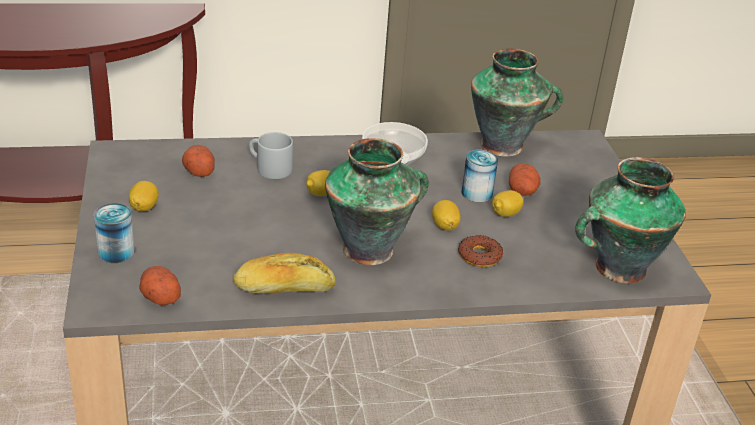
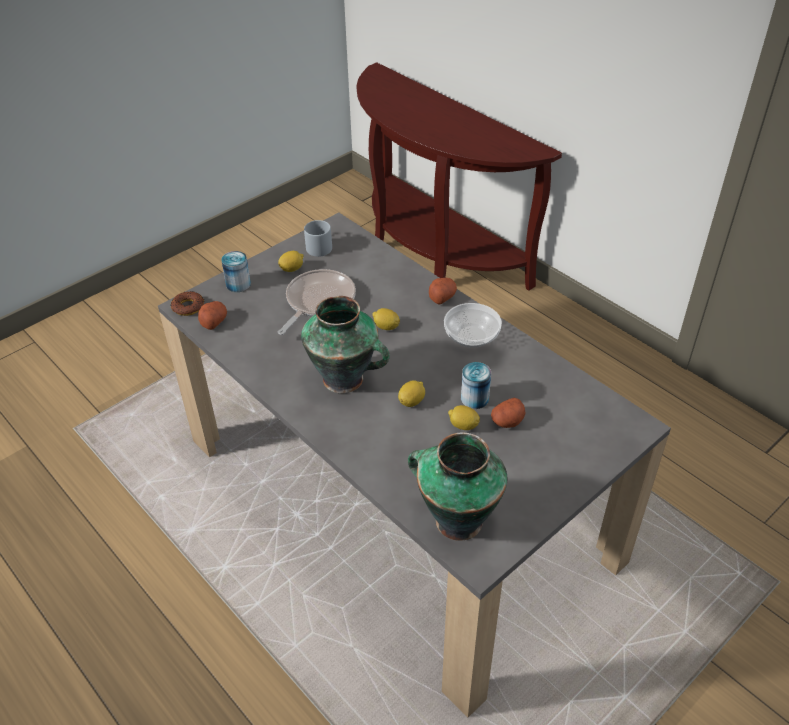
camera: 60 degrees right, 10 degrees up
potato [182,145,215,177] -> potato moved to [429,278,457,305]
bread [233,253,335,294] -> none
grey mug [249,132,293,179] -> grey mug moved to [304,220,332,257]
donut [458,235,503,267] -> donut moved to [171,291,204,316]
vase [471,48,563,157] -> none
none -> frying pan [278,269,356,335]

